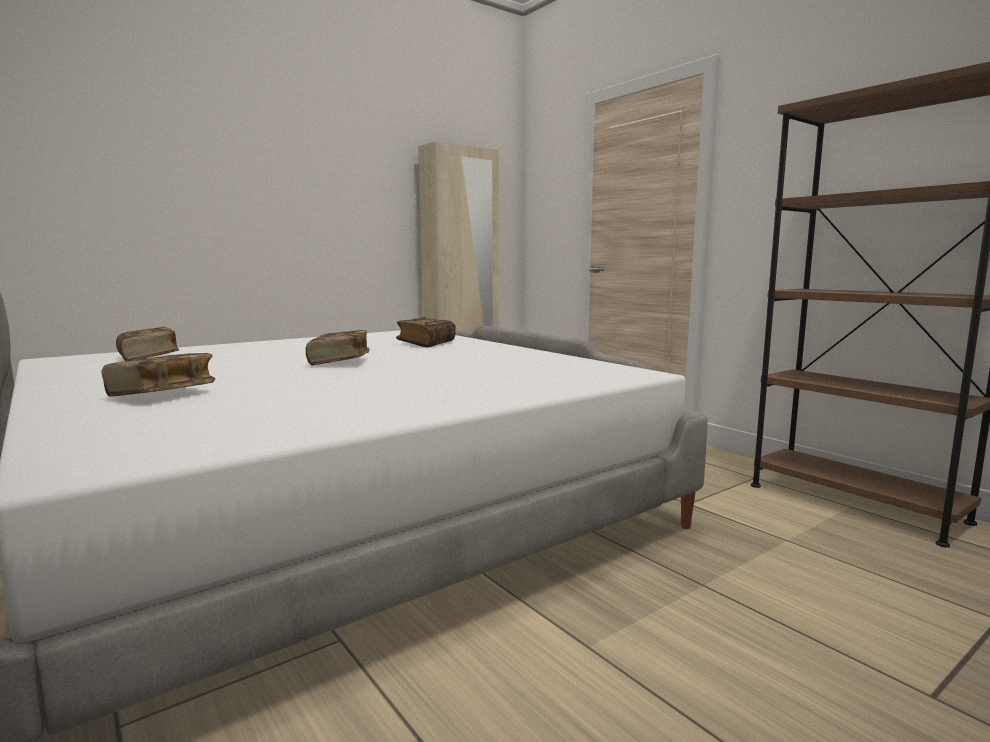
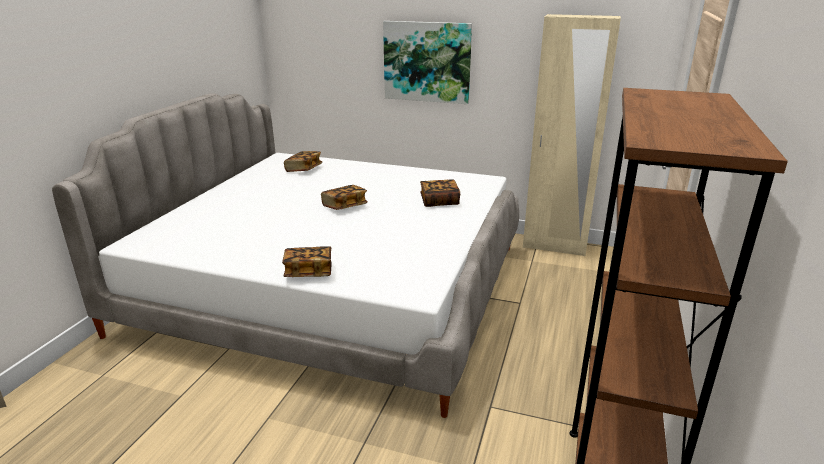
camera: 55 degrees right, 15 degrees up
book [101,353,215,397] -> book moved to [282,246,332,277]
none -> picture [383,21,472,104]

